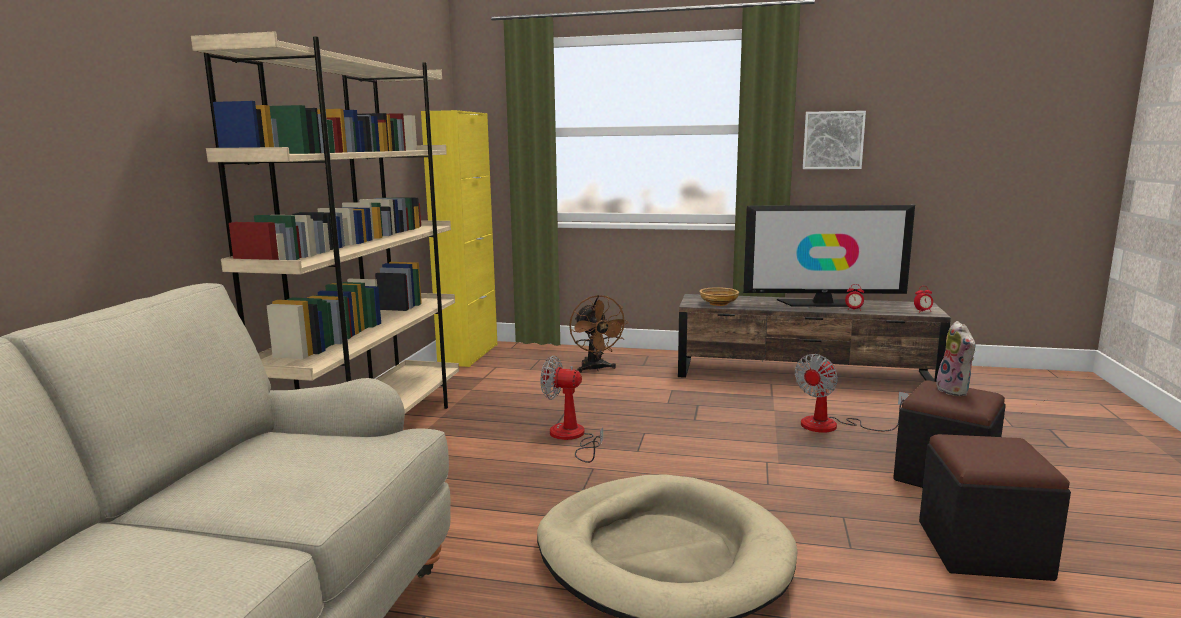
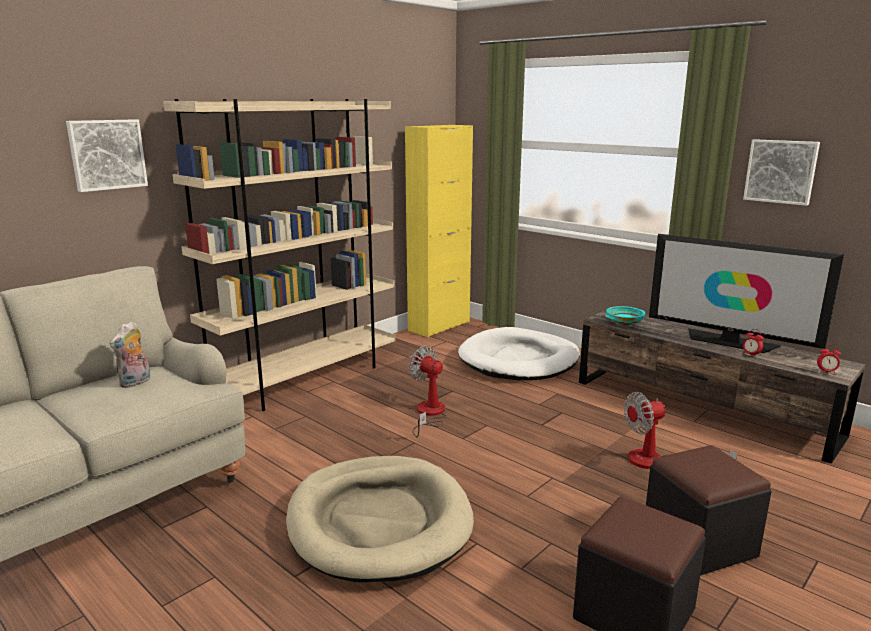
camera: 30 degrees right, 5 degrees up
brown fan [569,295,629,373] -> white dog bed [458,327,580,380]
beige bowl [699,287,739,306] -> turquoise bowl [605,306,645,326]
plush toy [936,321,976,396] -> plush toy moved to [109,321,150,388]
none -> picture [66,119,148,192]

